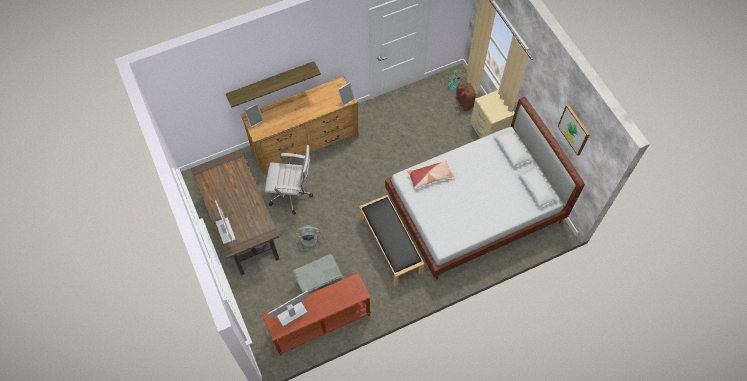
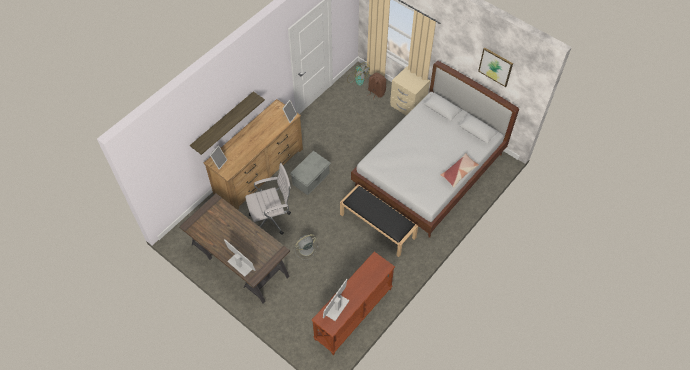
camera: 25 degrees left, 5 degrees down
grey storage box [293,254,343,294] -> grey storage box moved to [290,151,331,195]
pillow [407,160,454,189] -> pillow moved to [440,153,479,187]

